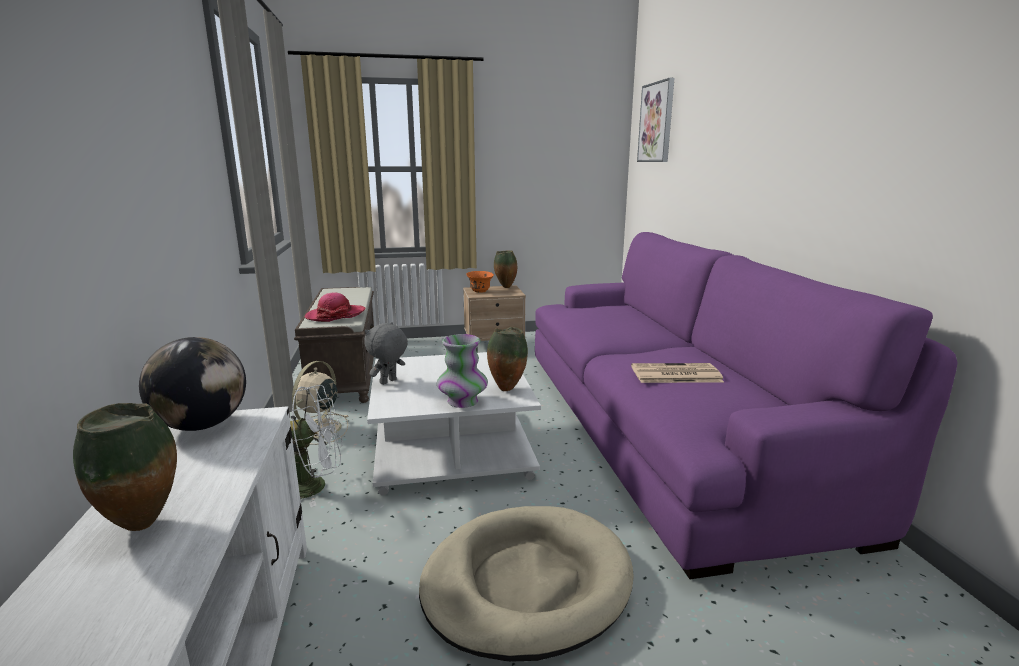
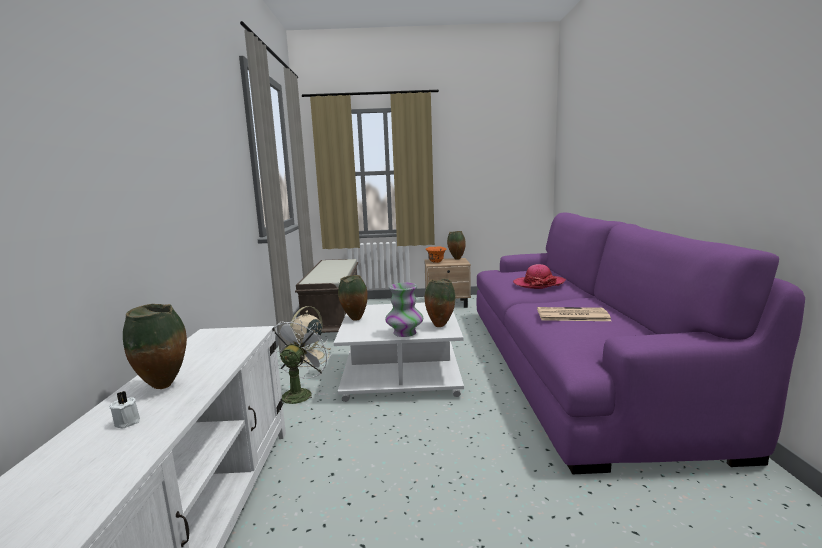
camera: 10 degrees right, 5 degrees down
globe [139,337,246,431] -> none
white fan [290,385,342,507] -> white fan turned 75 degrees counterclockwise [274,317,332,404]
hat [304,292,366,322] -> hat moved to [513,264,566,289]
grey plush toy [364,322,408,385] -> vase [338,275,368,321]
beige dog bed [419,506,634,662] -> none
picture [637,78,674,162] -> none
none -> white candle [109,391,140,428]

